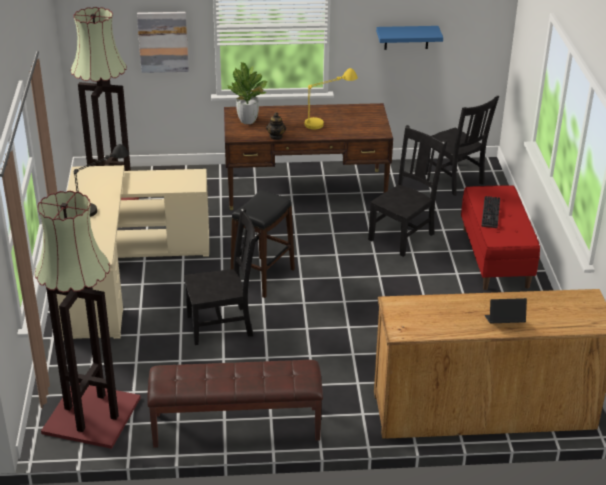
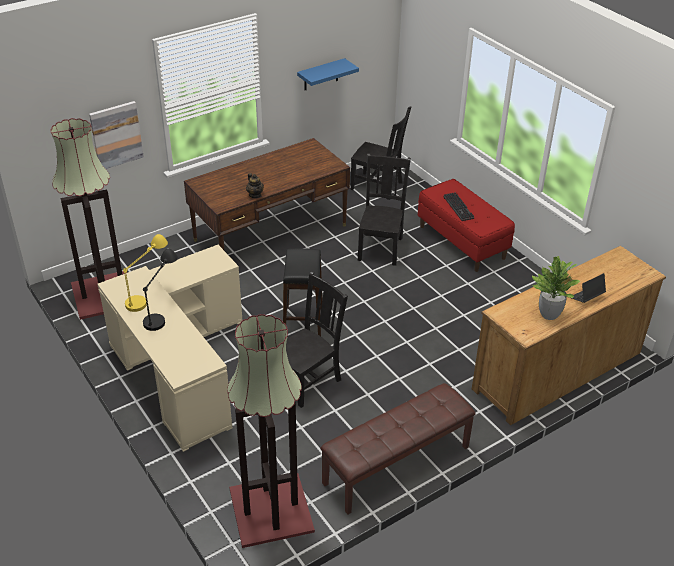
camera: 30 degrees left, 5 degrees up
potted plant [228,62,267,124] -> potted plant moved to [532,256,581,320]
yellow table lamp [305,68,358,129] -> yellow table lamp moved to [123,234,168,312]

